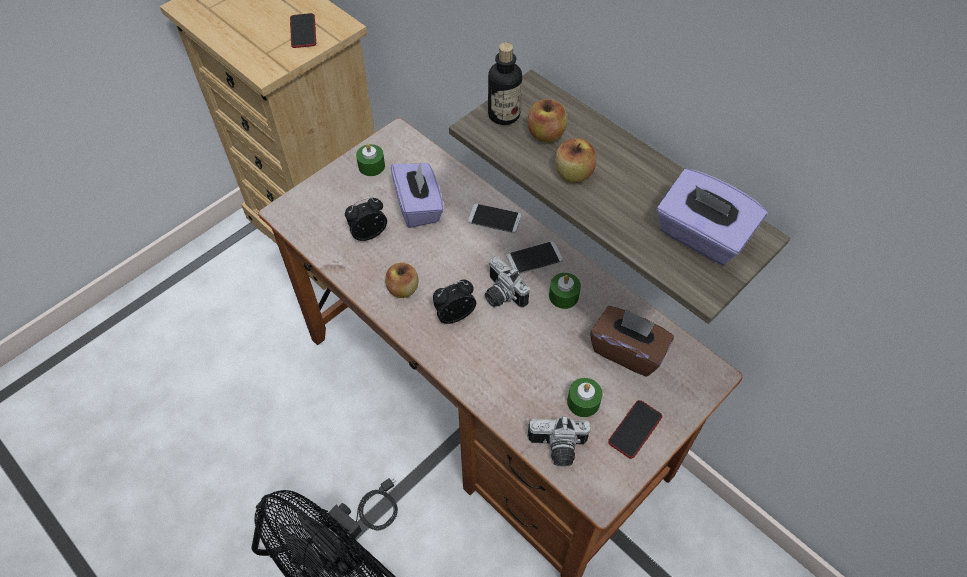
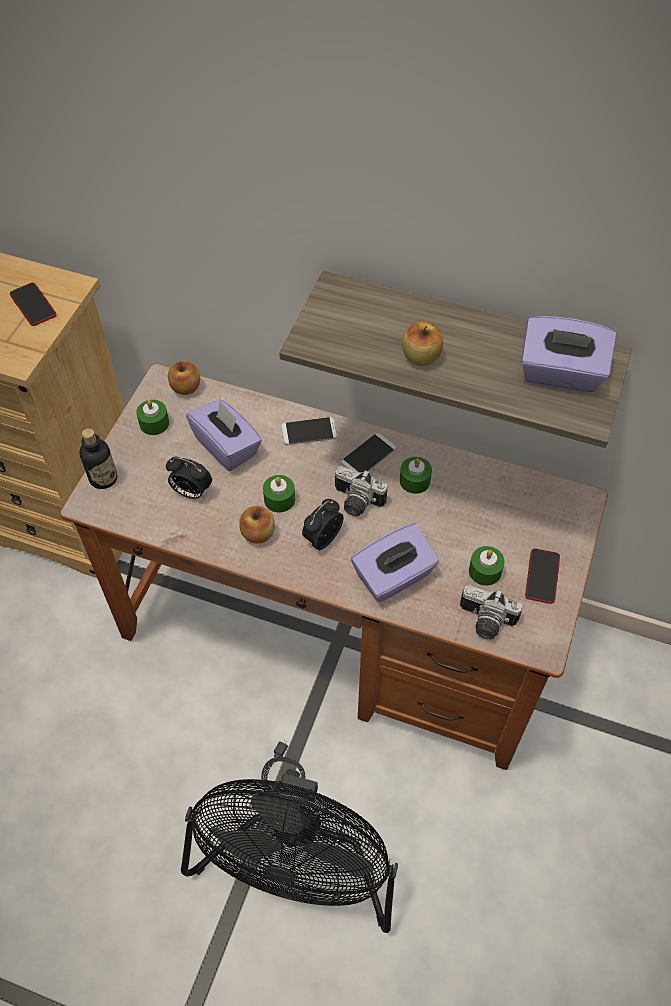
camera: 25 degrees left, 0 degrees up
alarm clock [345,198,387,241] -> alarm clock turned 105 degrees counterclockwise [166,457,212,499]
bottle [488,42,522,125] -> bottle moved to [79,428,117,489]
apple [527,99,567,143] -> apple moved to [168,361,200,395]
camera [528,416,590,466] -> camera turned 45 degrees clockwise [460,585,523,640]
brown tissue box [590,306,674,377] -> none
none -> green candle [263,475,295,513]
none -> purple tissue box [351,523,439,602]

